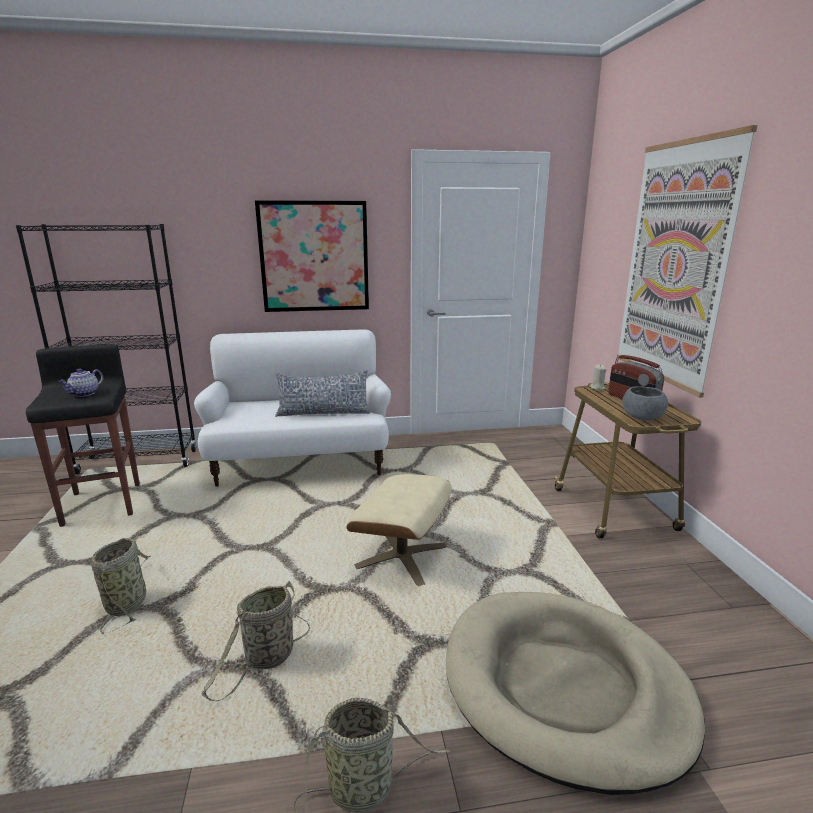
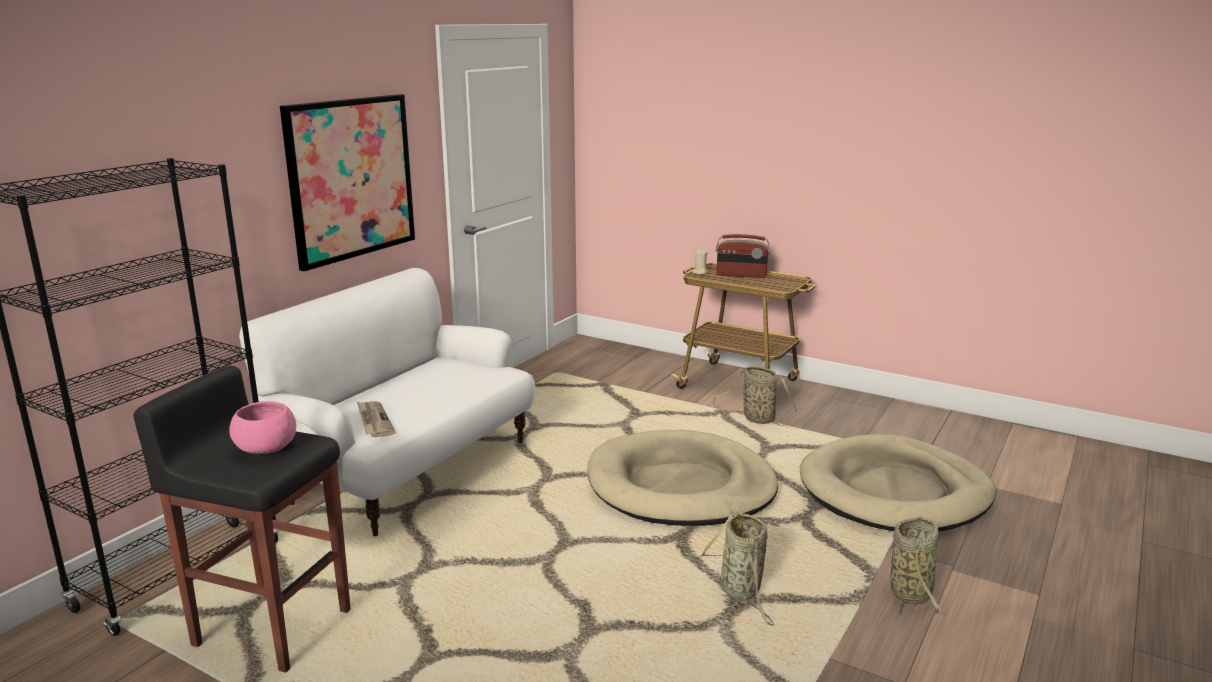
camera: 50 degrees left, 0 degrees up
teapot [58,369,103,397] -> pink bowl [229,401,296,454]
basket [91,538,150,634] -> basket moved to [713,366,797,426]
pillow [275,371,370,417] -> none
beige ottoman [347,474,452,586] -> beige dog bed [587,430,778,526]
picture [617,125,757,398] -> none
grey bowl [622,386,668,421] -> none
none -> newspaper [357,401,396,437]

